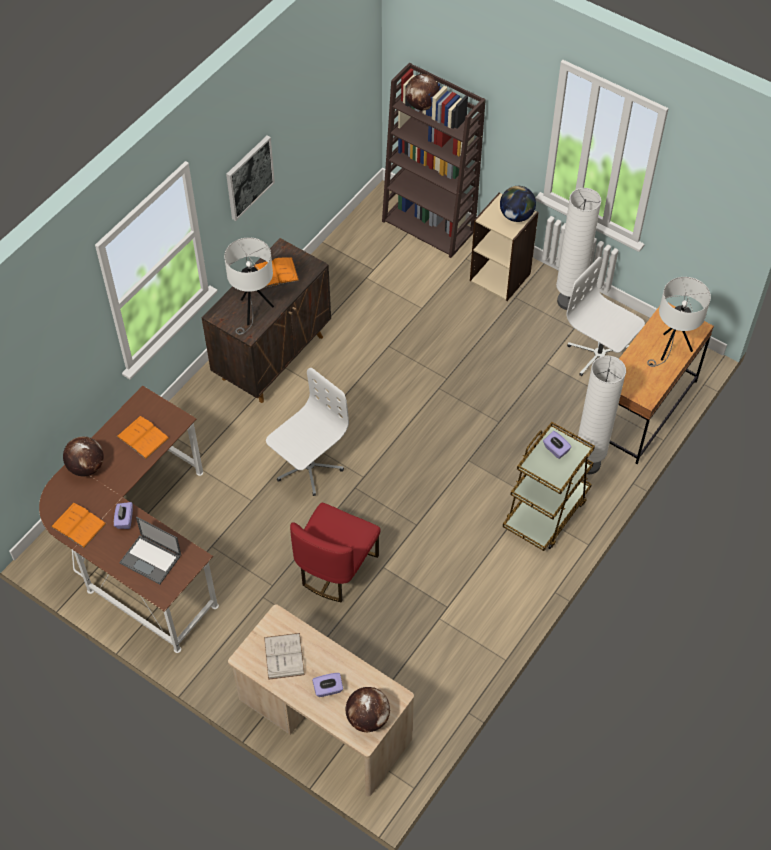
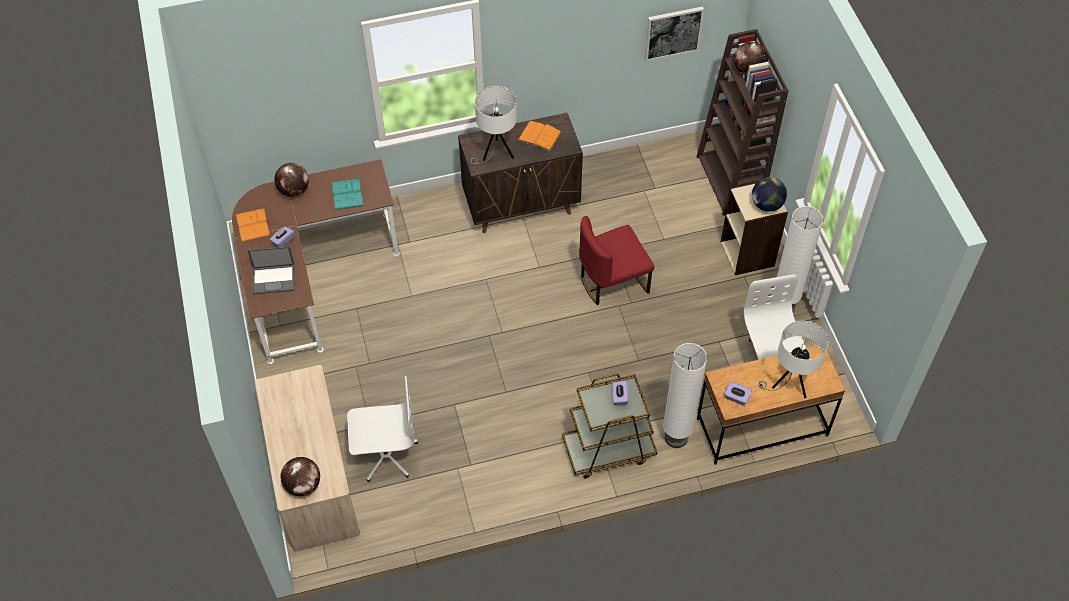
camera: 40 degrees right, 0 degrees up
orange book [116,416,169,459] -> turquoise book [332,178,363,210]
laptop [119,517,181,584] -> laptop turned 75 degrees counterclockwise [248,247,295,295]
picture [226,136,275,221] -> picture moved to [645,6,704,61]
white book [264,633,305,680] -> none
white office chair [266,368,349,496] -> white office chair moved to [347,376,418,482]
red chair [290,503,380,602] -> red chair moved to [579,216,654,305]
purple tissue box [312,673,343,697] -> purple tissue box moved to [724,382,752,405]

